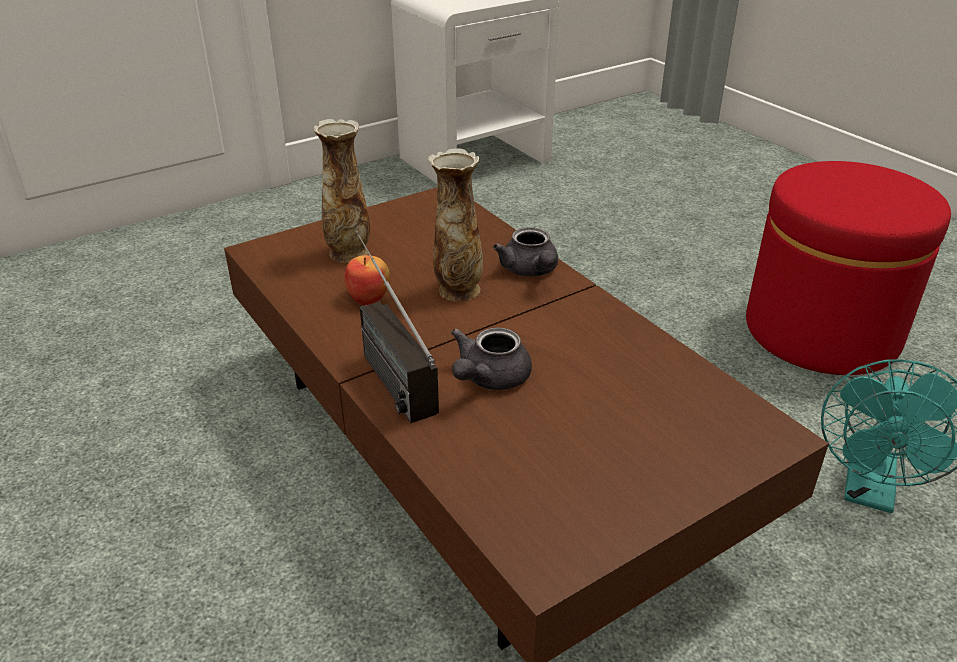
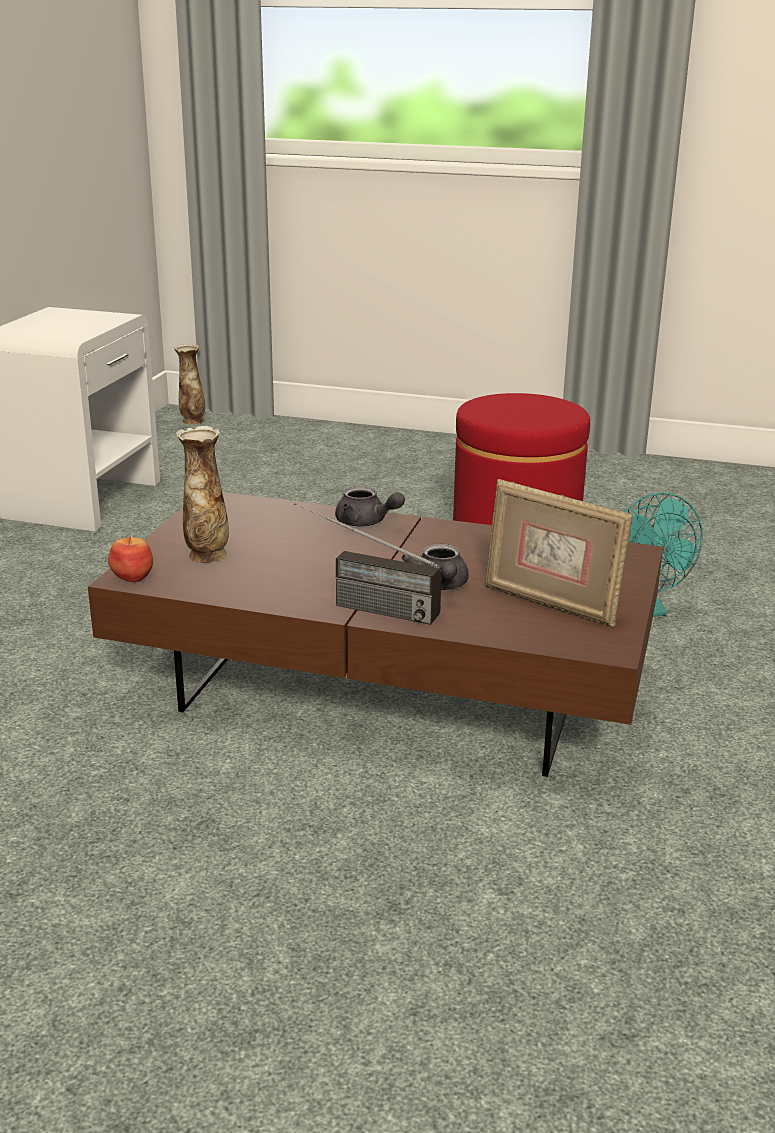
camera: 40 degrees left, 10 degrees down
apple [344,255,390,305] -> apple moved to [108,537,153,582]
vase [428,148,483,302] -> vase moved to [174,344,205,424]
none -> picture frame [485,479,633,627]

